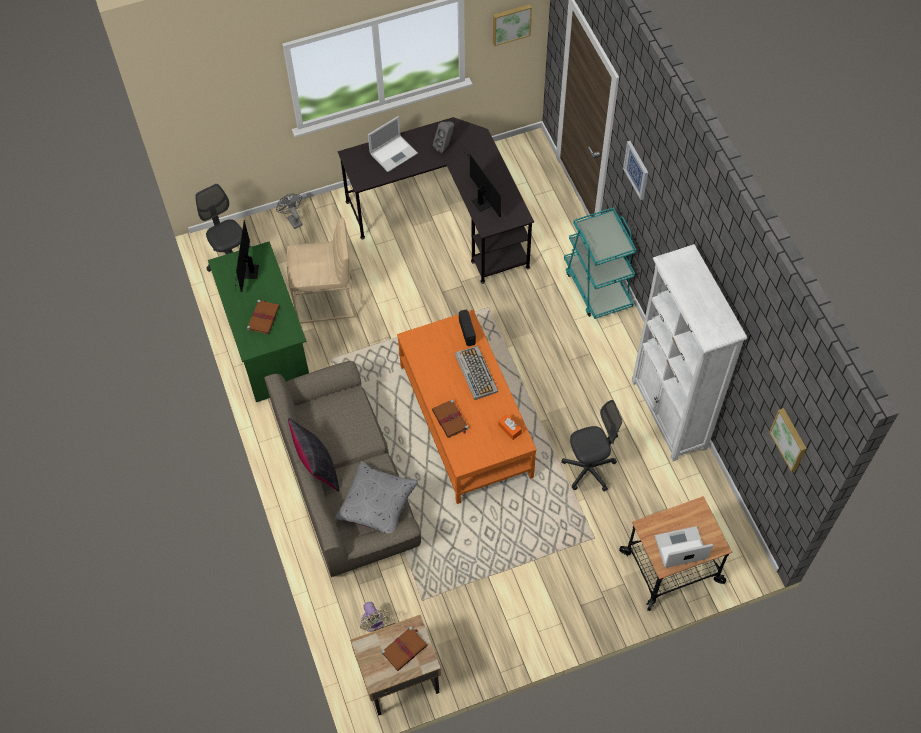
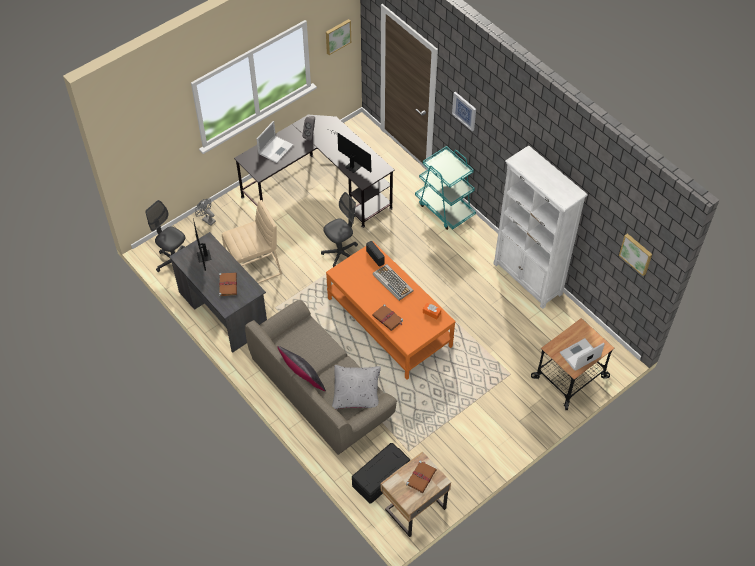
camera: 20 degrees left, 5 degrees down
green desk [208,241,309,402] -> grey desk [169,232,267,353]
beige fan [360,602,390,632] -> black storage box [352,443,410,504]
grey office chair [561,400,622,492] -> grey office chair moved to [321,192,358,267]

